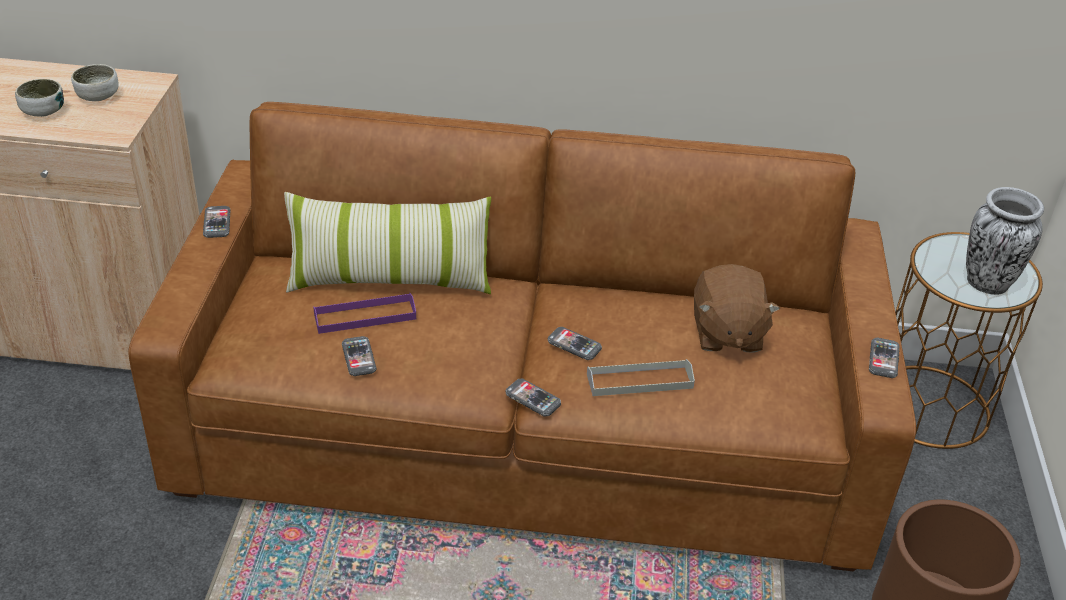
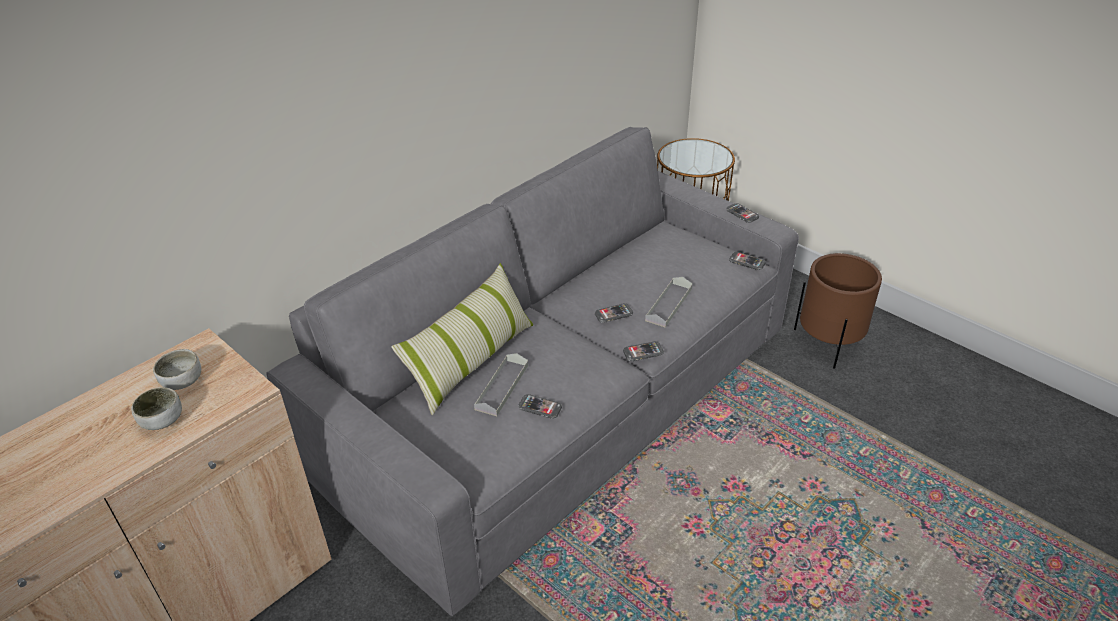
camera: 50 degrees left, 0 degrees up
brown sofa [128,102,916,571] -> grey sofa [266,127,799,616]
phone [203,206,231,238] -> phone moved to [729,252,766,270]
purple tray [313,293,416,334] -> grey tray [474,353,528,416]
brown plush toy [694,264,780,353] -> none
vase [966,187,1044,295] -> none

